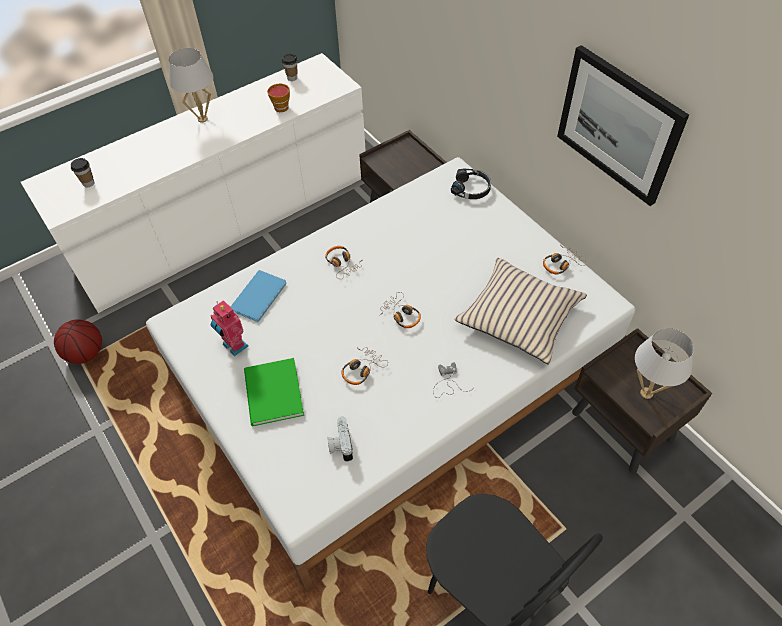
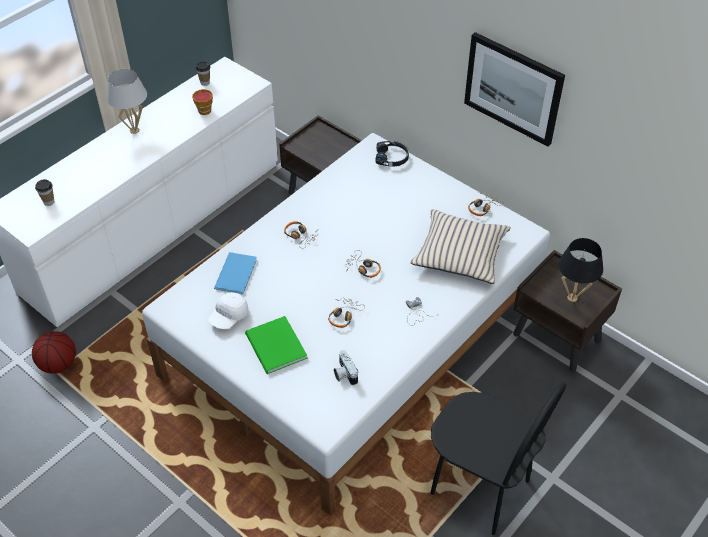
camera: 15 degrees left, 5 degrees down
toy robot [210,300,248,356] -> white cap [208,292,249,329]
white table lamp [635,328,694,399] -> black table lamp [558,238,603,302]

